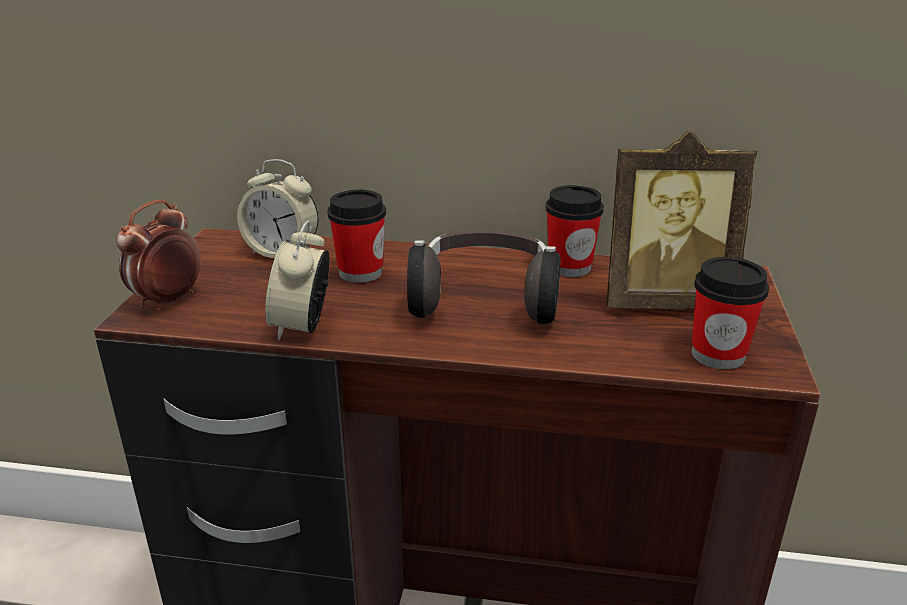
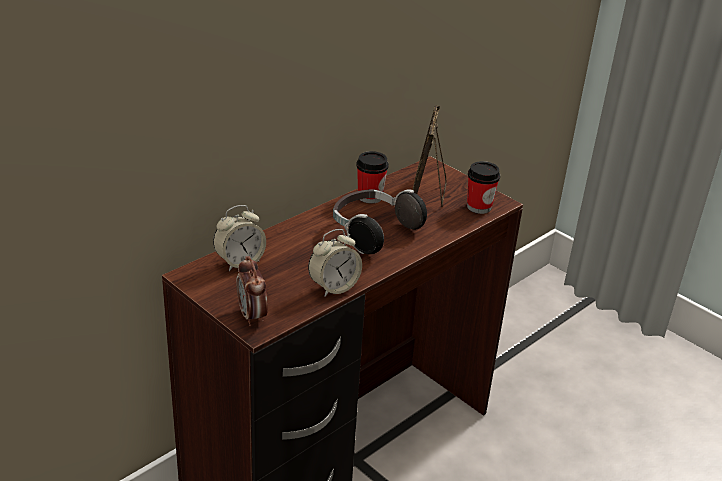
camera: 55 degrees left, 5 degrees up
alarm clock [265,221,329,340] -> alarm clock turned 75 degrees counterclockwise [308,229,362,297]
cup [327,190,386,283] -> none
picture frame [606,130,757,309] -> picture frame turned 150 degrees clockwise [413,105,447,207]

